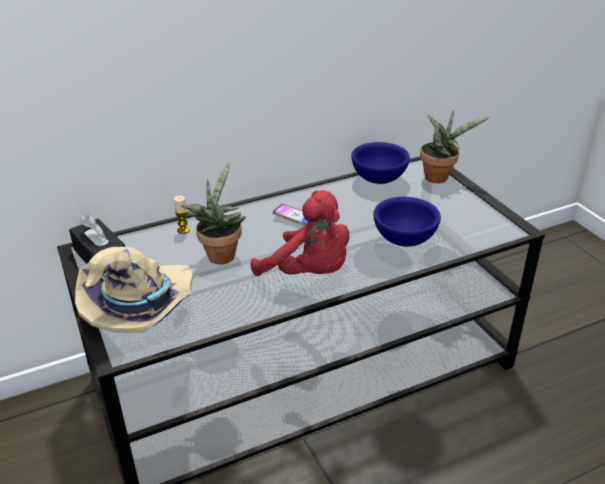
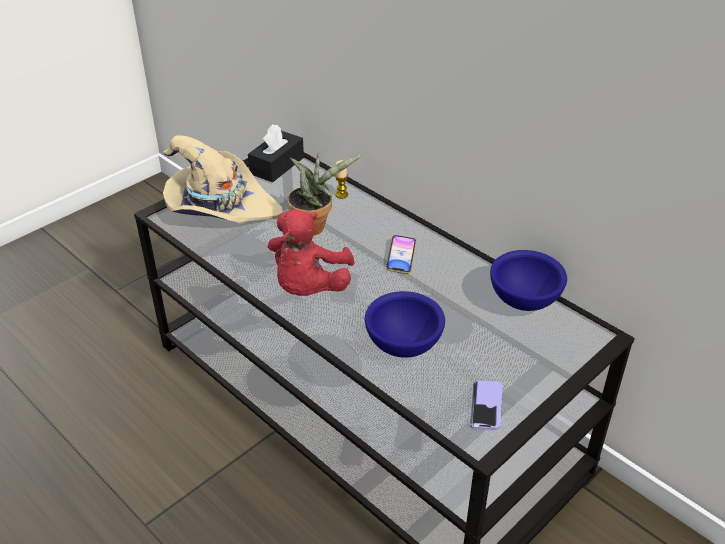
camera: 70 degrees right, 5 degrees up
potted plant [420,111,490,183] -> none
none -> phone [470,380,502,430]

